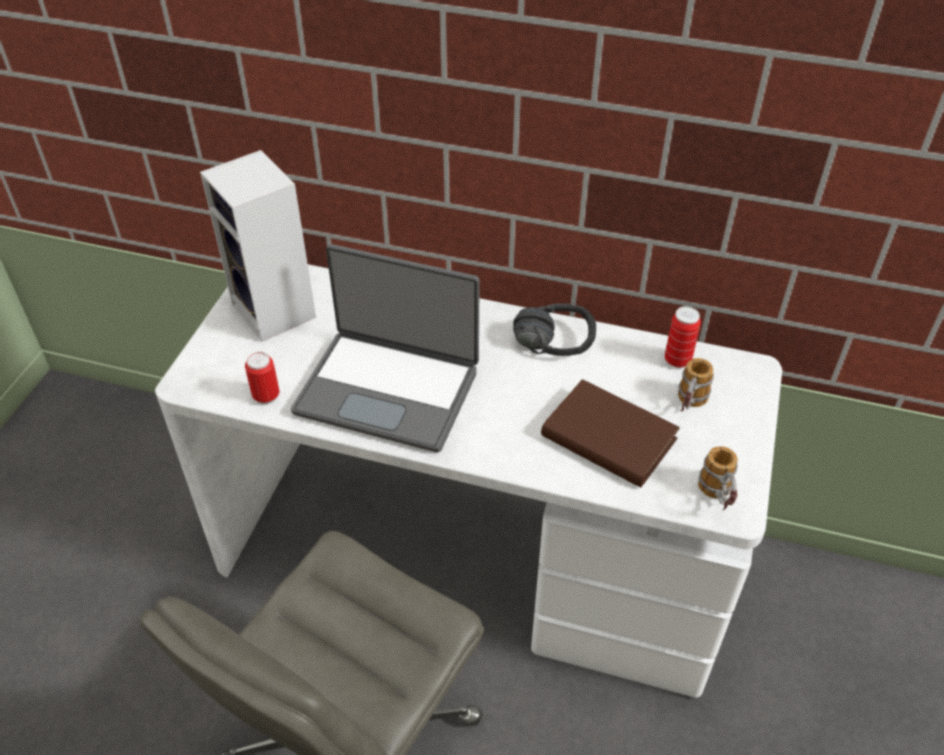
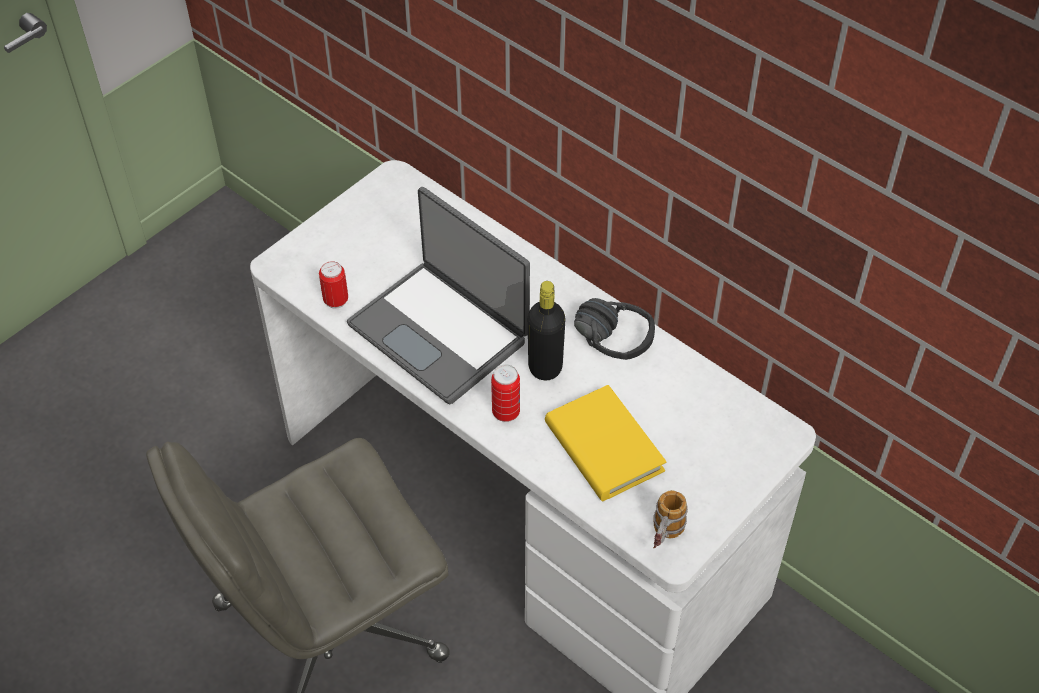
camera: 25 degrees right, 5 degrees up
speaker [200,150,316,342] -> none
brown book [541,379,680,487] -> yellow book [545,385,667,502]
can [665,306,701,368] -> can moved to [491,364,520,422]
mug [678,358,714,412] -> none
none -> black bottle [528,281,566,380]

